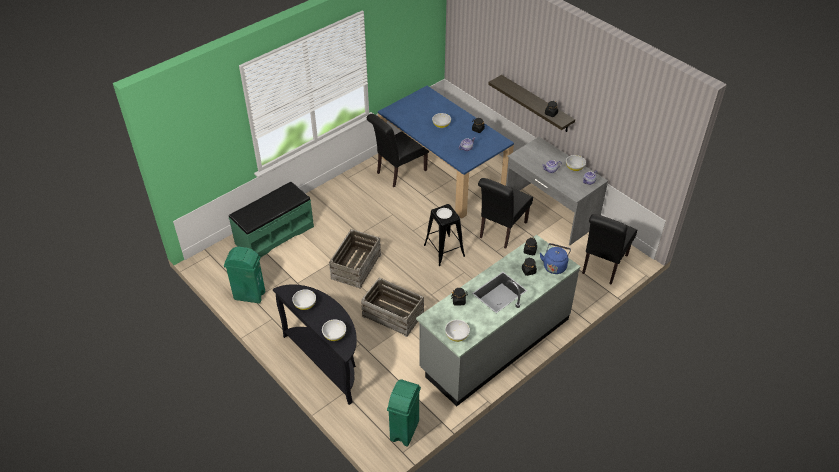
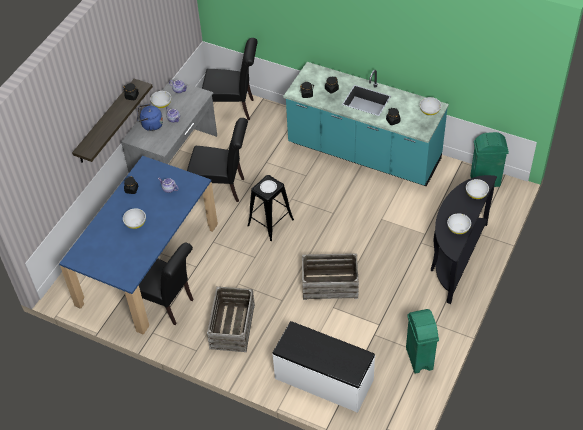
camera: 110 degrees left, 5 degrees up
green bench [229,182,314,258] -> white bench [272,321,375,413]
crate [361,277,424,337] -> crate moved to [207,286,255,352]
grey counter [416,235,581,406] -> turquoise counter [283,62,449,187]
blue kettle [540,243,571,274] -> blue kettle moved to [137,104,163,131]

